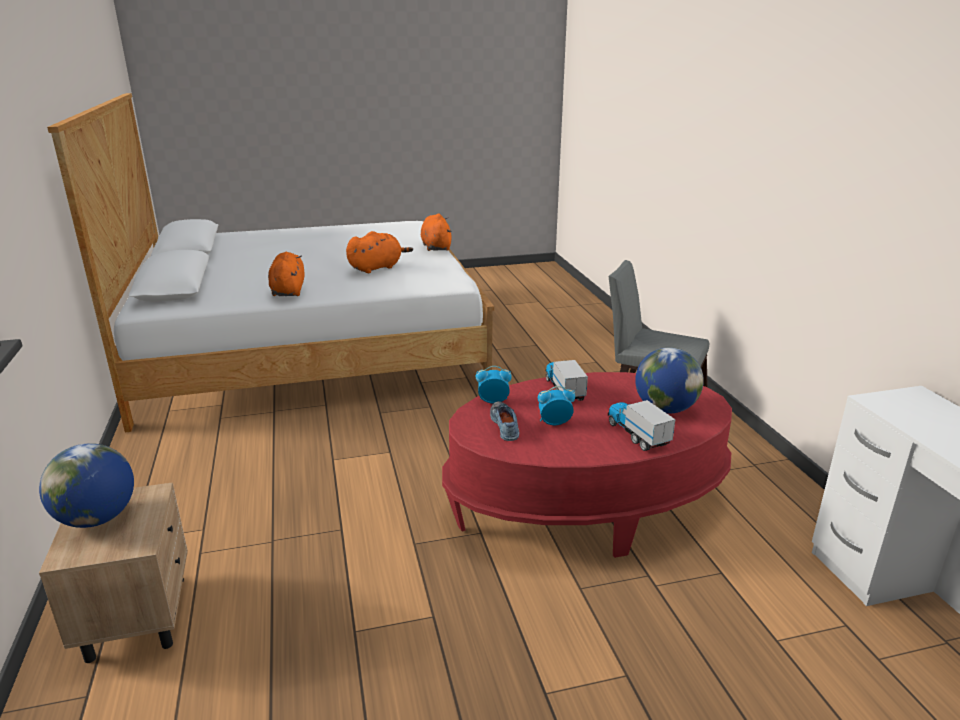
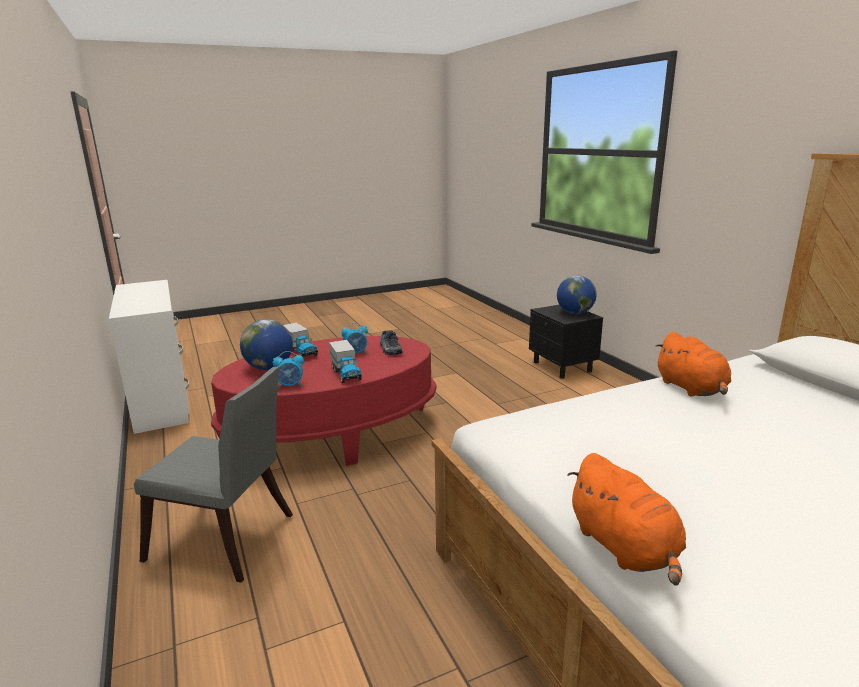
camera: 170 degrees right, 5 degrees down
beige nightstand [39,482,188,663] -> black nightstand [529,305,603,379]
orange plush toy [346,231,413,273] -> none
alarm clock [476,366,512,403] -> alarm clock moved to [273,351,304,389]

